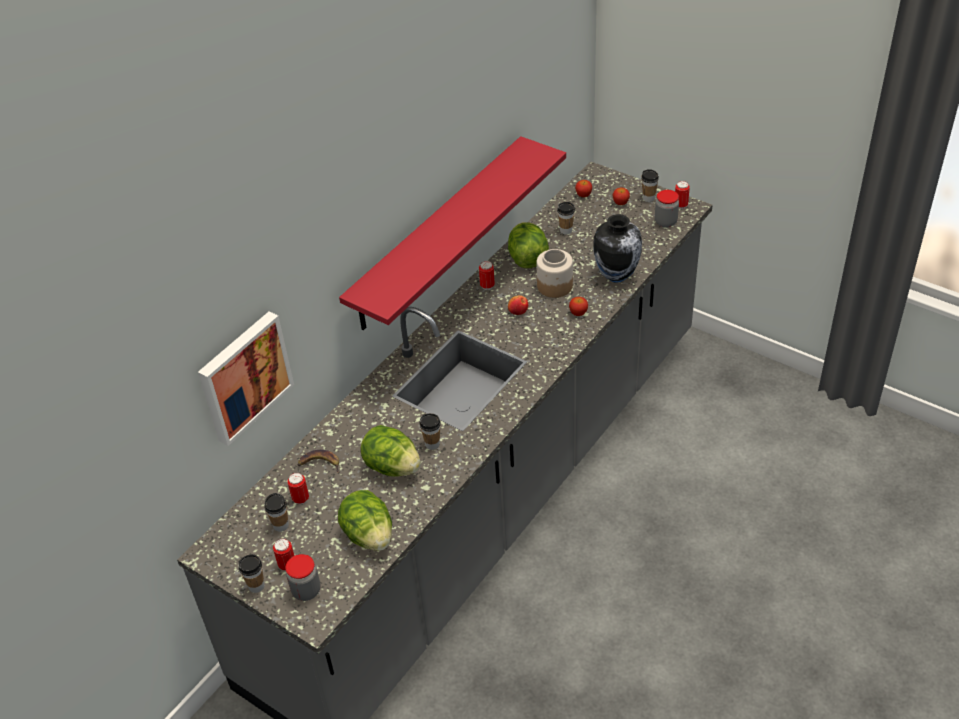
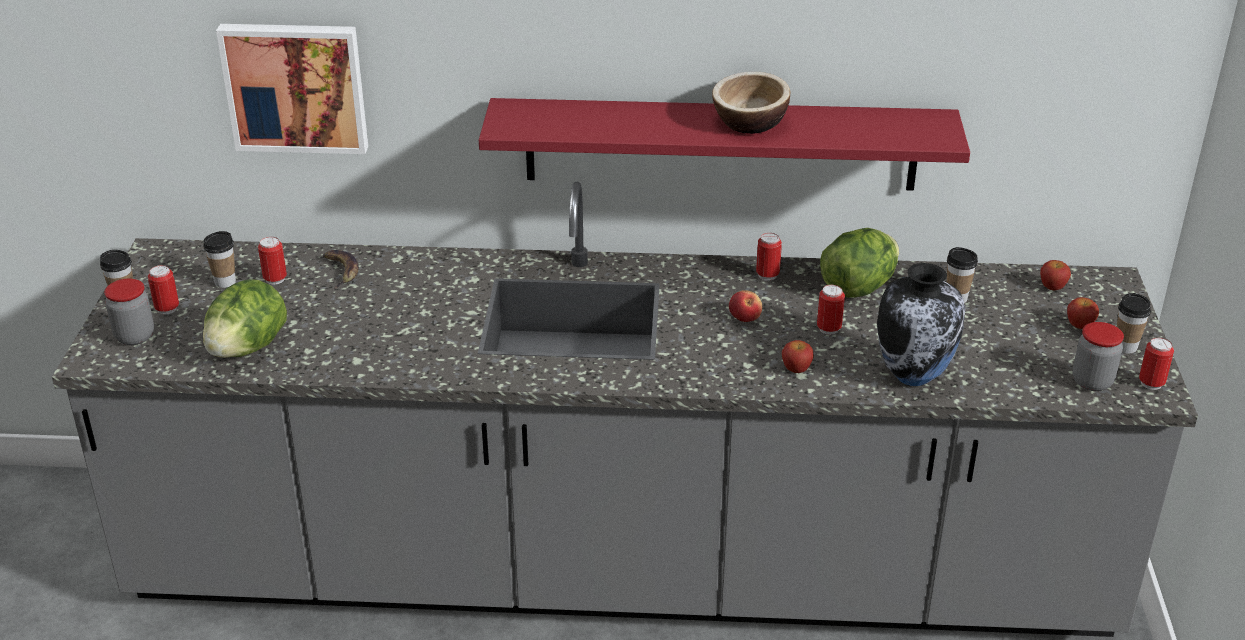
camera: 55 degrees right, 10 degrees down
lettuce [361,425,421,477] -> none
cup [419,413,441,450] -> none
jar [536,249,573,298] -> can [817,285,845,335]
none -> bowl [712,72,790,134]

